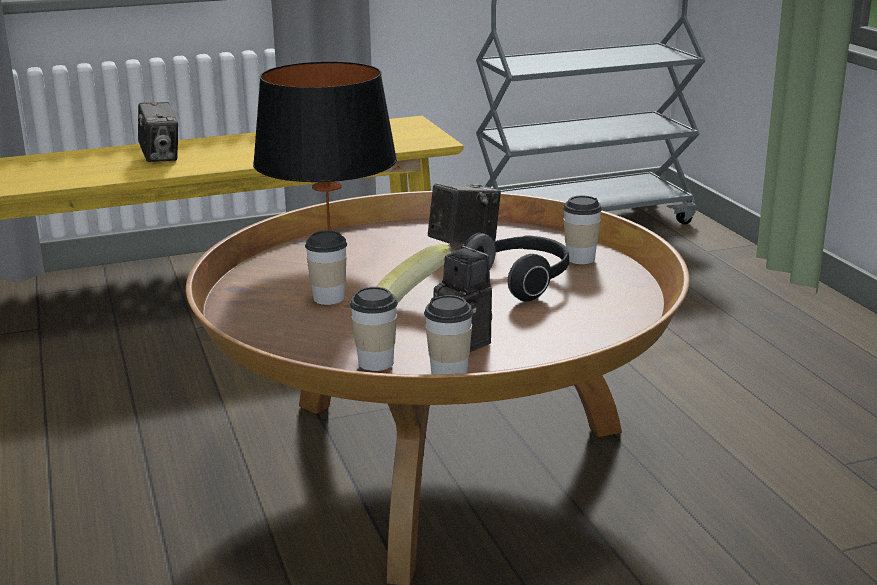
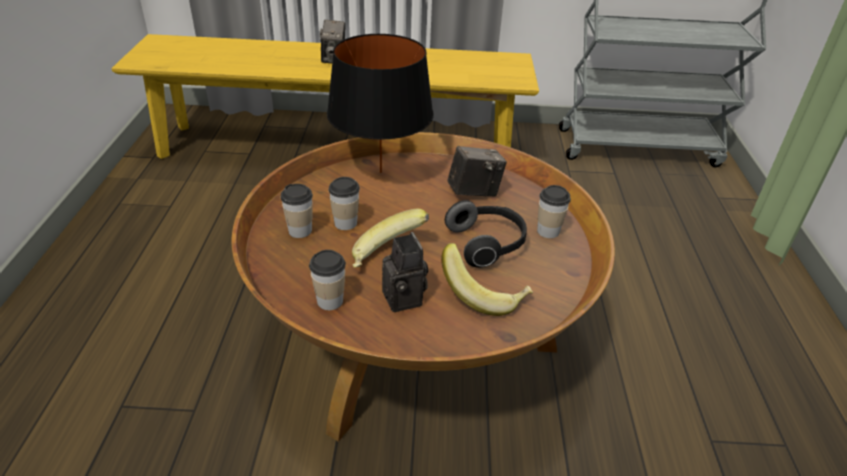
camera: 20 degrees right, 15 degrees up
cup [424,295,473,375] -> cup moved to [280,184,313,238]
none -> banana [441,243,533,316]

